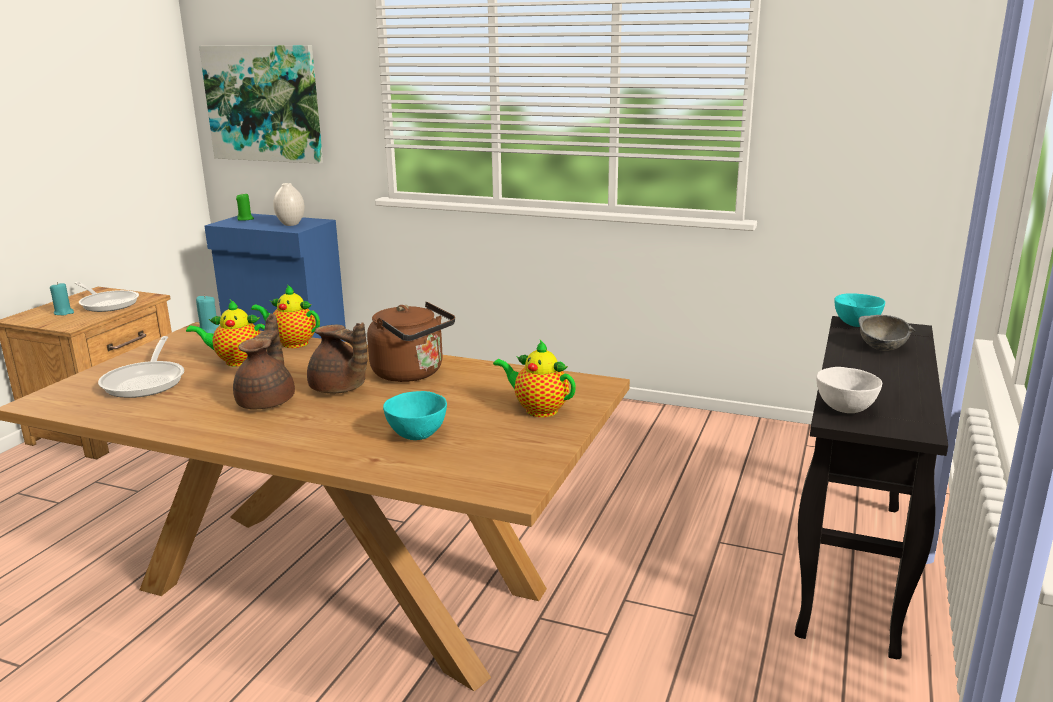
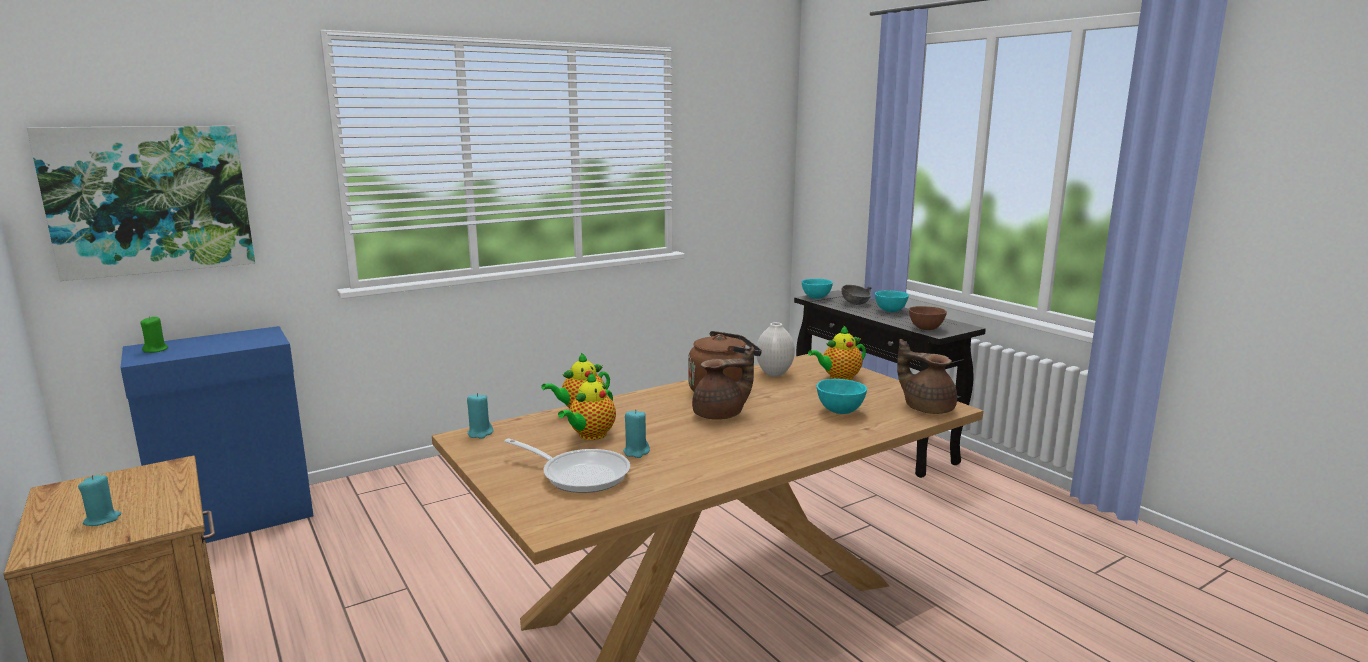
camera: 55 degrees left, 5 degrees down
frying pan [75,282,139,312] -> none
brown teapot [233,314,295,410] -> brown teapot moved to [897,339,957,414]
white vase [273,183,305,226] -> white vase moved to [757,322,795,377]
white bowl [817,367,882,413] -> brown bowl [909,306,947,330]
none -> turquoise candle [623,409,650,458]
none -> turquoise bowl [875,291,909,312]

